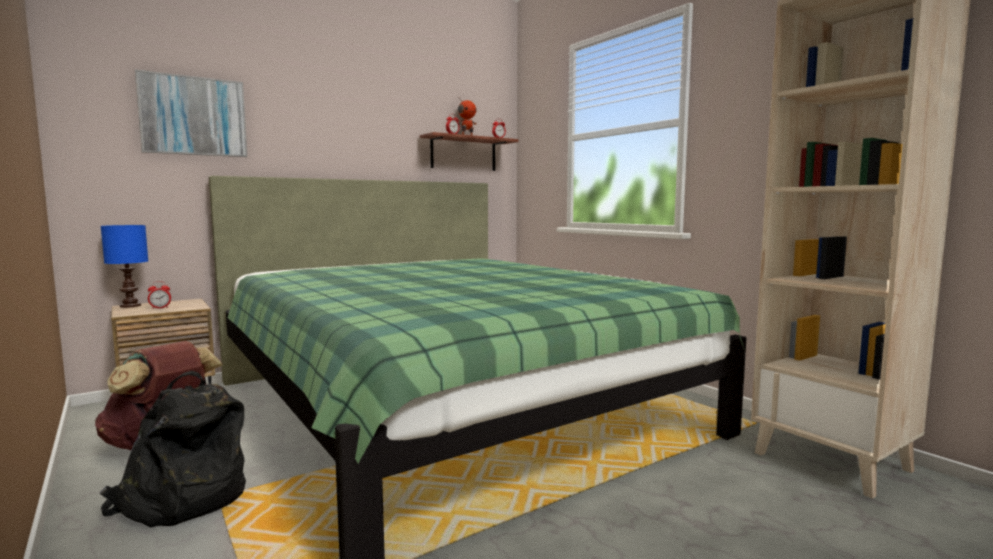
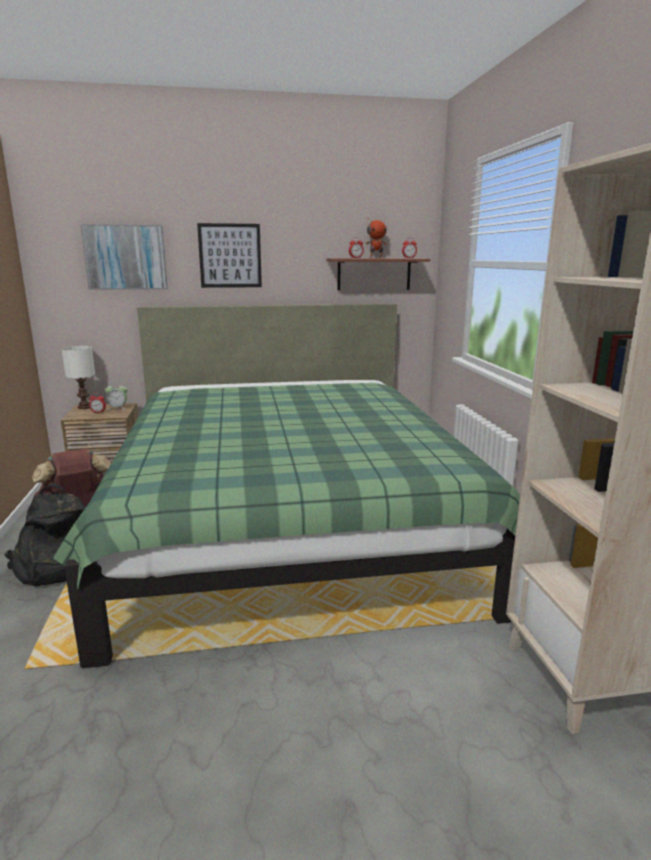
camera: 25 degrees right, 10 degrees up
blue table lamp [101,225,148,308] -> white table lamp [62,346,95,409]
none -> alarm clock [105,382,127,410]
none -> picture [197,223,262,288]

